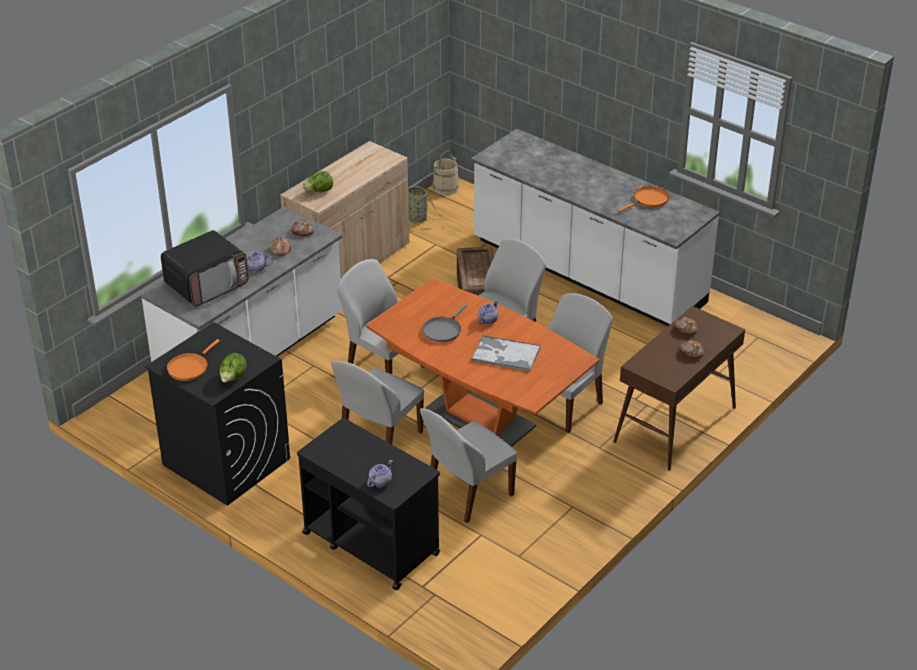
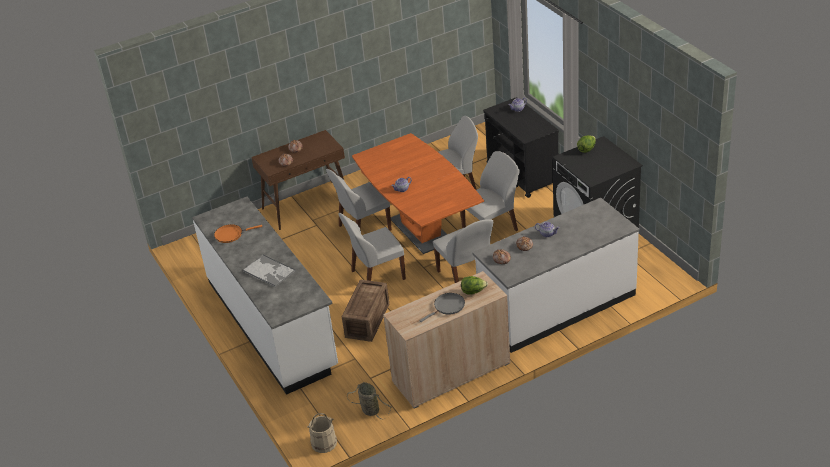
camera: 155 degrees left, 0 degrees up
microwave [161,230,248,306] -> none
orange frying pan [167,339,220,381] -> none
grey frying pan [422,304,467,342] -> grey frying pan moved to [419,293,465,322]
tray [471,335,541,372] -> tray moved to [243,255,296,288]

